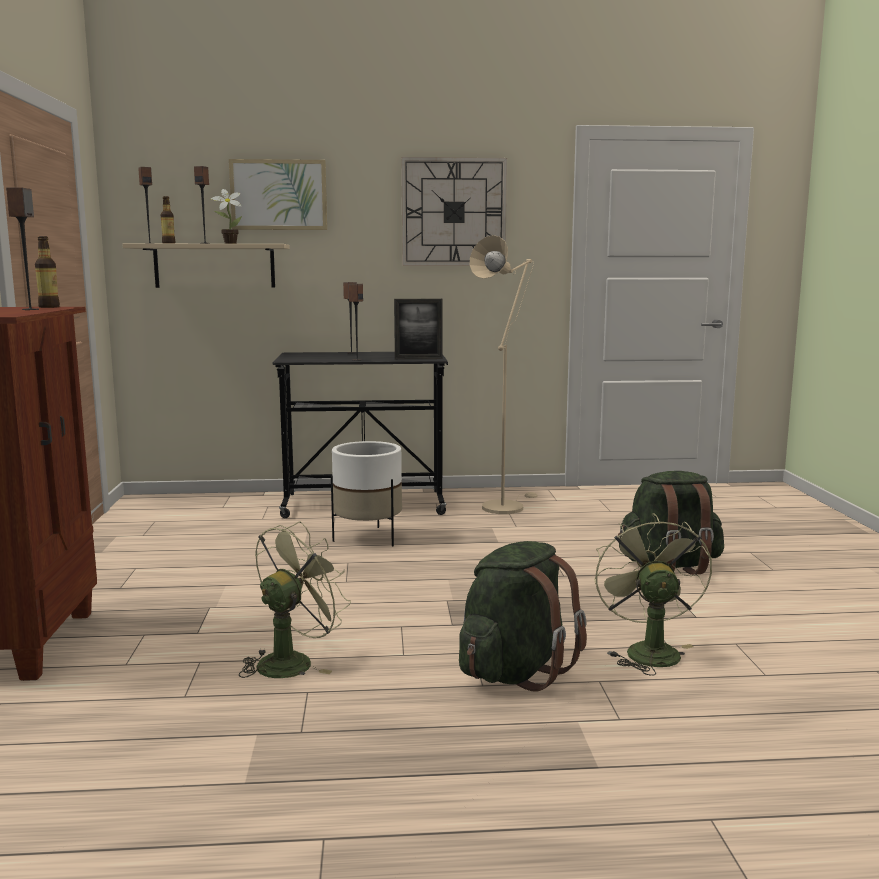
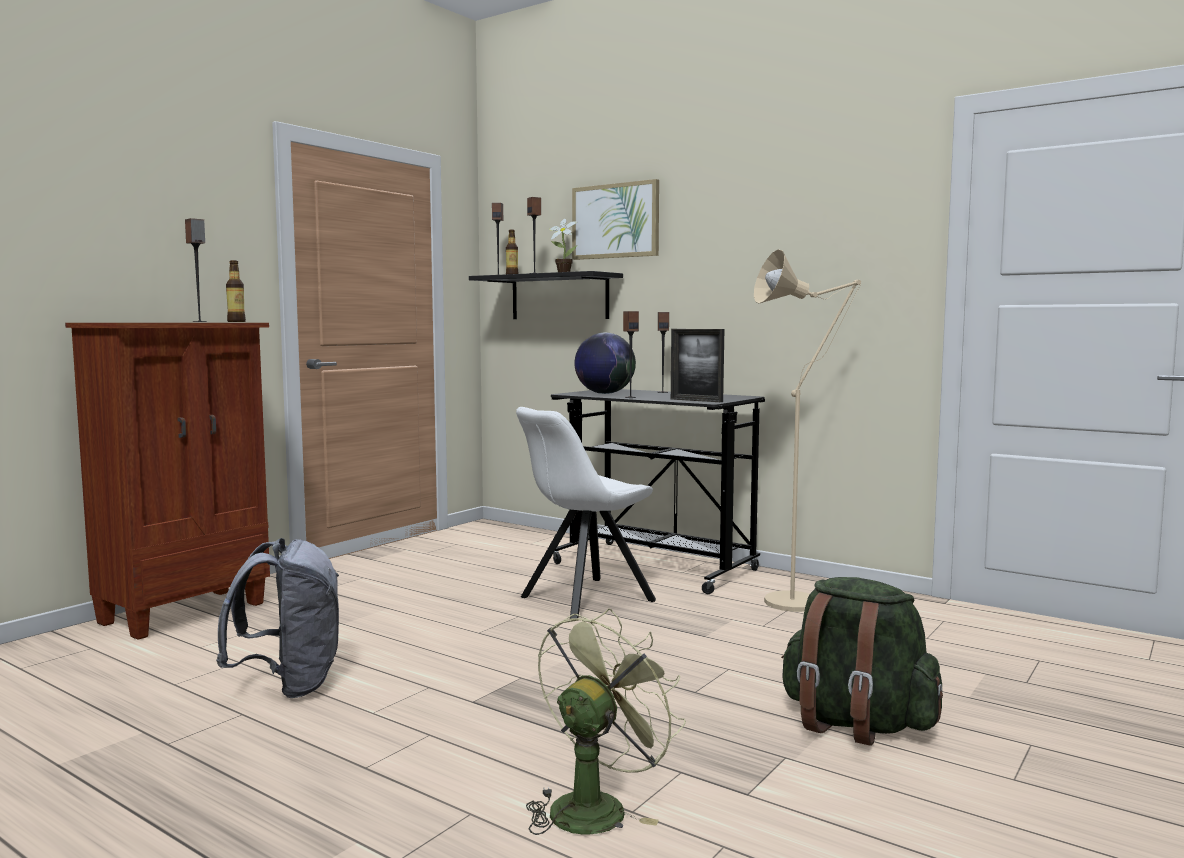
camera: 40 degrees right, 5 degrees down
beige shelf [122,244,290,288] -> black shelf [469,271,623,319]
green fan [239,521,351,678] -> grey backpack [216,538,339,698]
white planter [331,441,402,546] -> white chair [516,407,656,619]
wall clock [401,157,507,266] -> none
green backpack [459,541,587,692] -> none
none -> globe [575,333,636,394]

